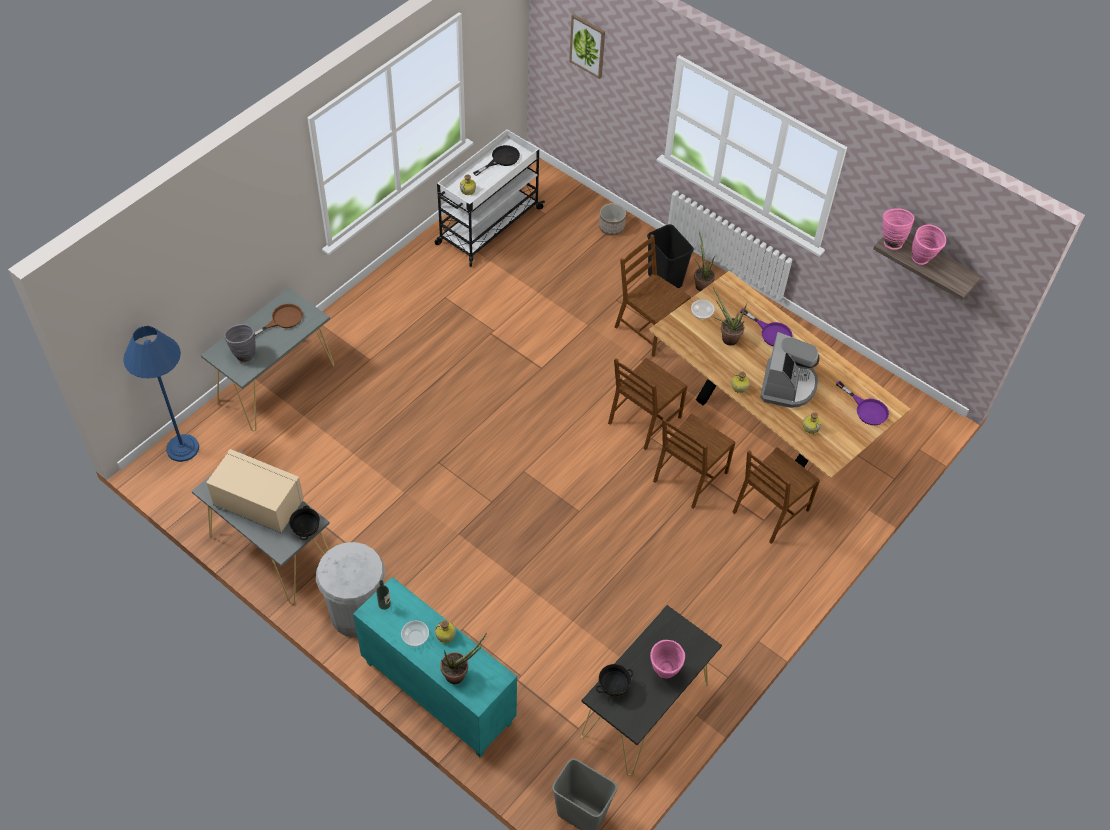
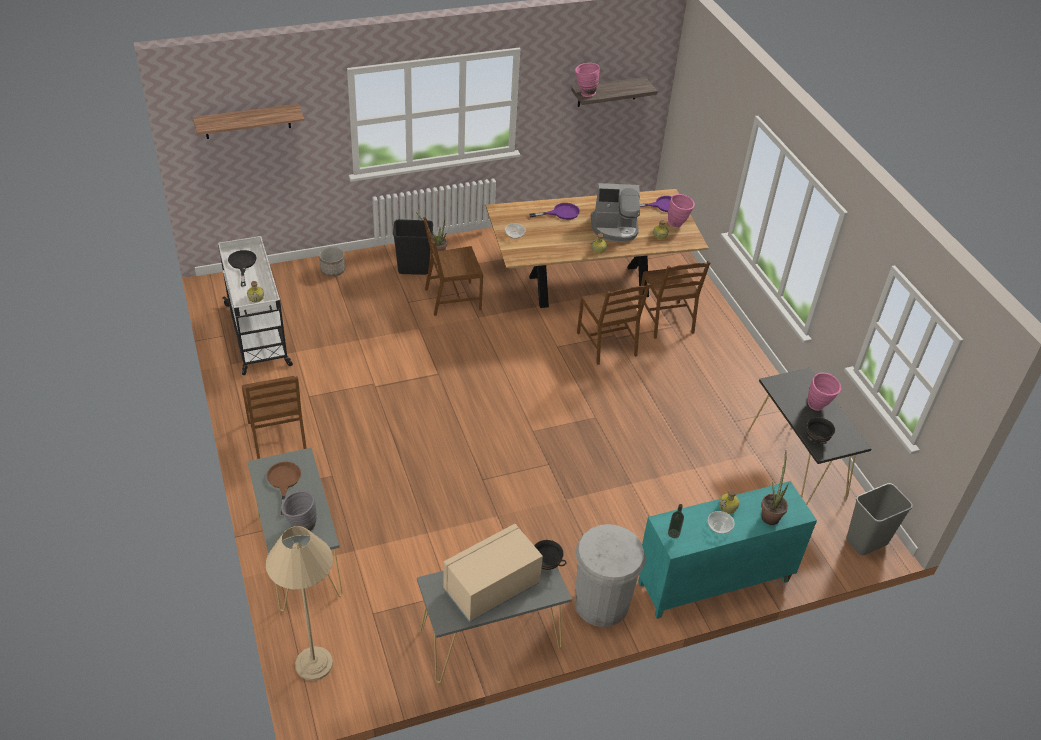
camera: 60 degrees left, 10 degrees down
blue floor lamp [123,326,199,462] -> beige floor lamp [266,526,333,681]
picture [569,14,605,79] -> shelf [193,104,304,139]
brown chair [608,358,687,450] -> brown chair moved to [242,376,307,459]
potted plant [713,288,747,345] -> none
coffee machine [760,332,819,408] -> coffee machine turned 135 degrees clockwise [591,183,640,242]
pink vase [912,224,946,265] -> pink vase moved to [668,194,695,228]

